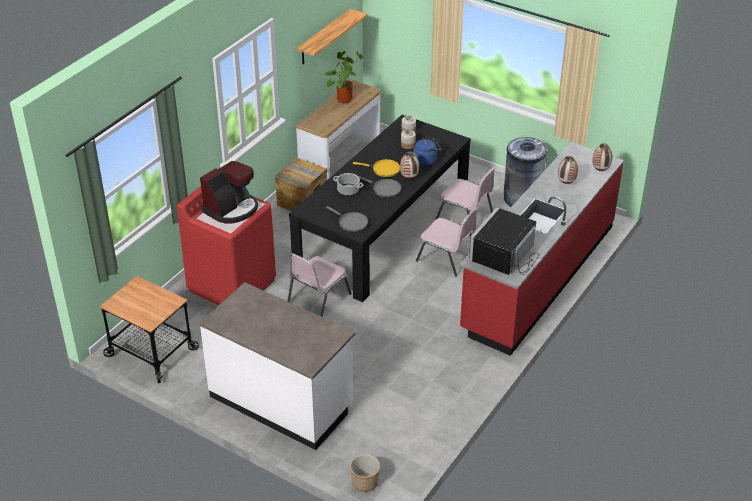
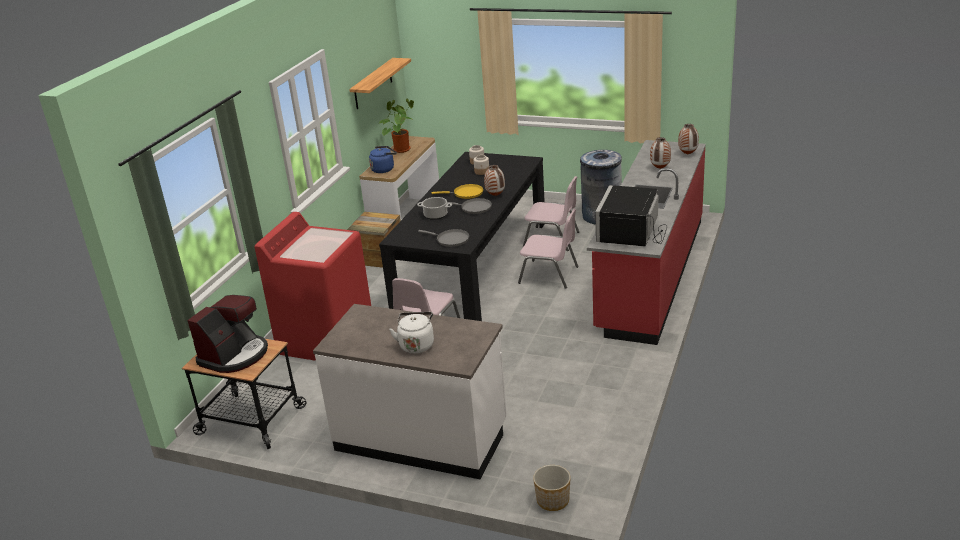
camera: 10 degrees left, 10 degrees down
coffee machine [200,161,258,224] -> coffee machine moved to [187,295,268,373]
blue kettle [413,137,441,166] -> blue kettle moved to [369,146,397,173]
none -> white kettle [389,312,434,354]

